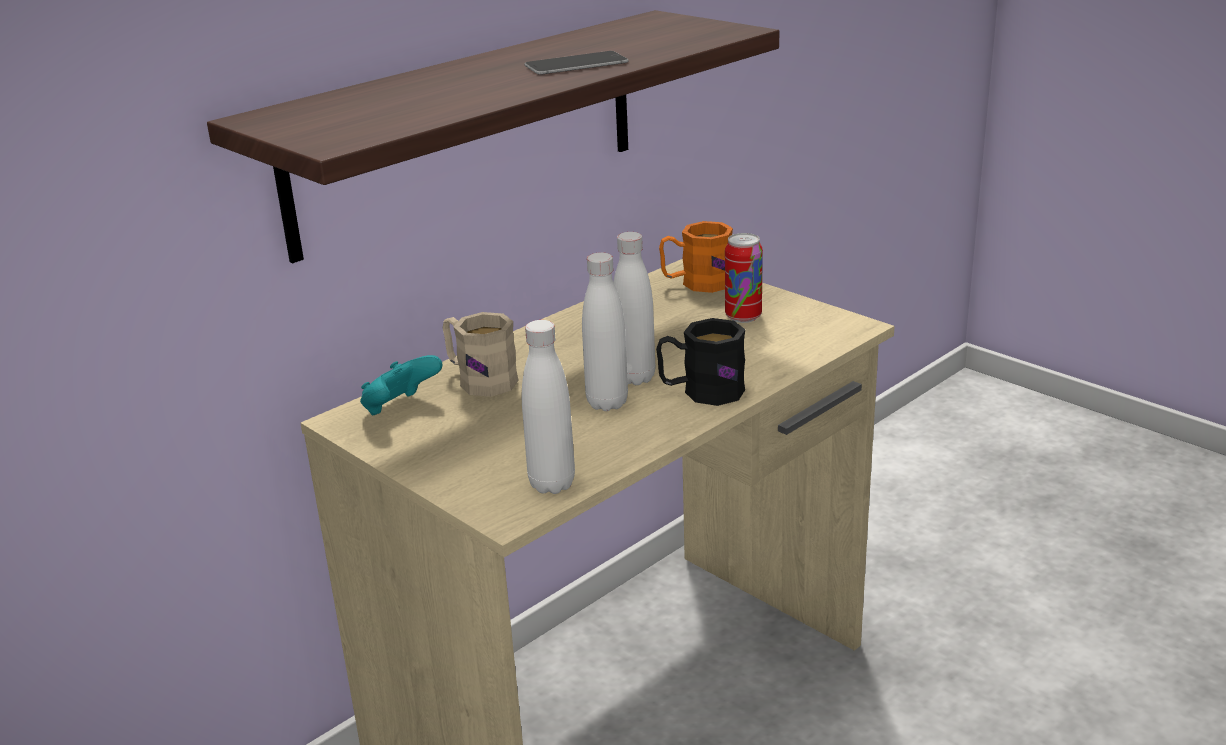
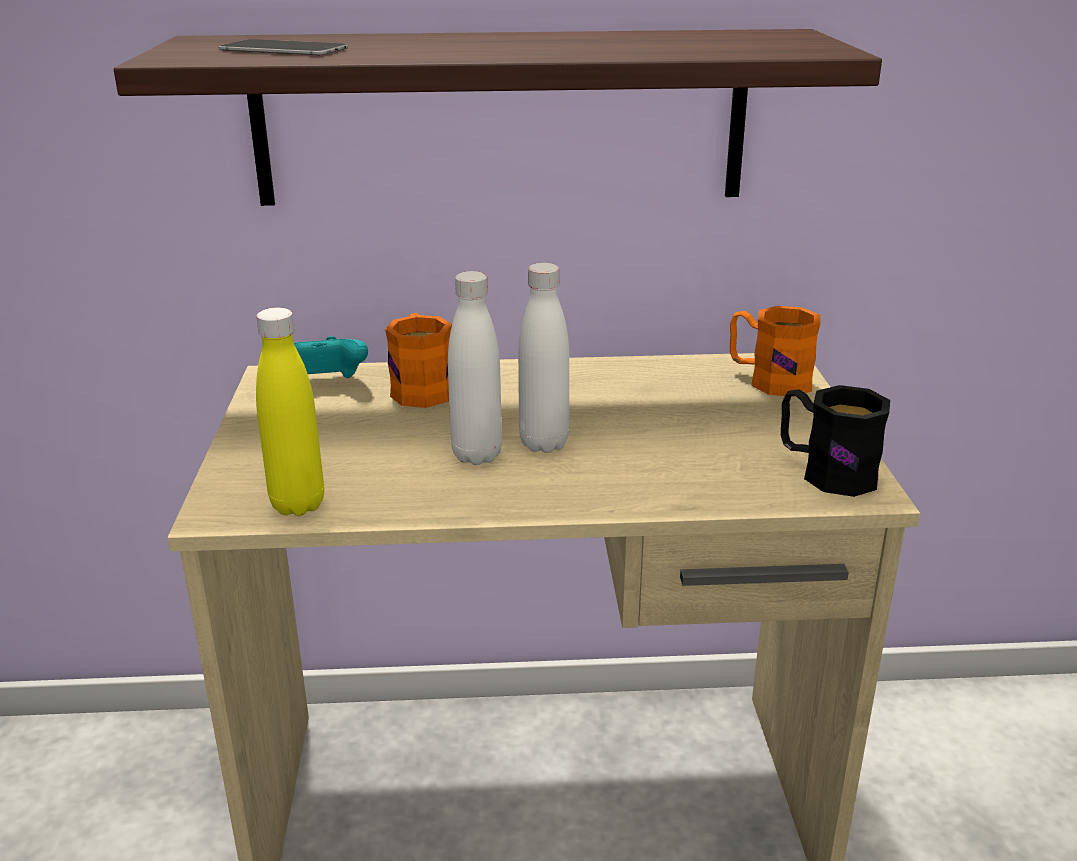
camera: 40 degrees right, 0 degrees up
beige mug [443,312,519,397] -> orange mug [385,313,452,408]
white bottle [522,320,575,494] -> yellow bottle [256,308,324,516]
phone [524,51,628,75] -> phone moved to [219,39,348,55]
black mug [656,318,745,406] -> black mug moved to [781,385,890,497]
can [725,233,763,323] -> none

